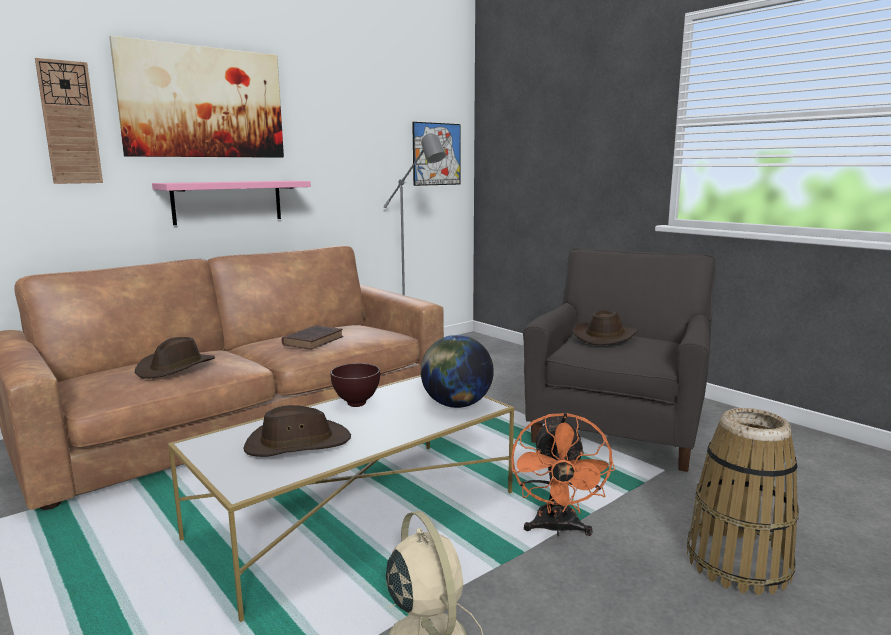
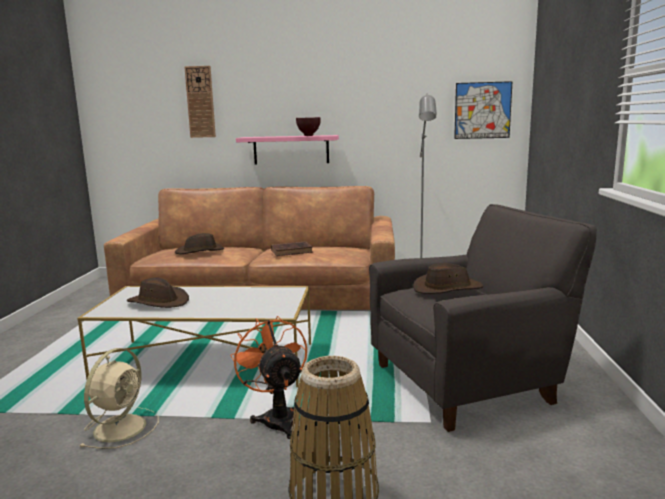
camera: 45 degrees right, 0 degrees up
picture [109,36,284,158] -> none
brown bowl [330,363,380,407] -> brown bowl moved to [296,117,321,136]
globe [421,335,494,408] -> none
orange fan [511,412,615,537] -> orange fan turned 105 degrees clockwise [230,316,307,439]

